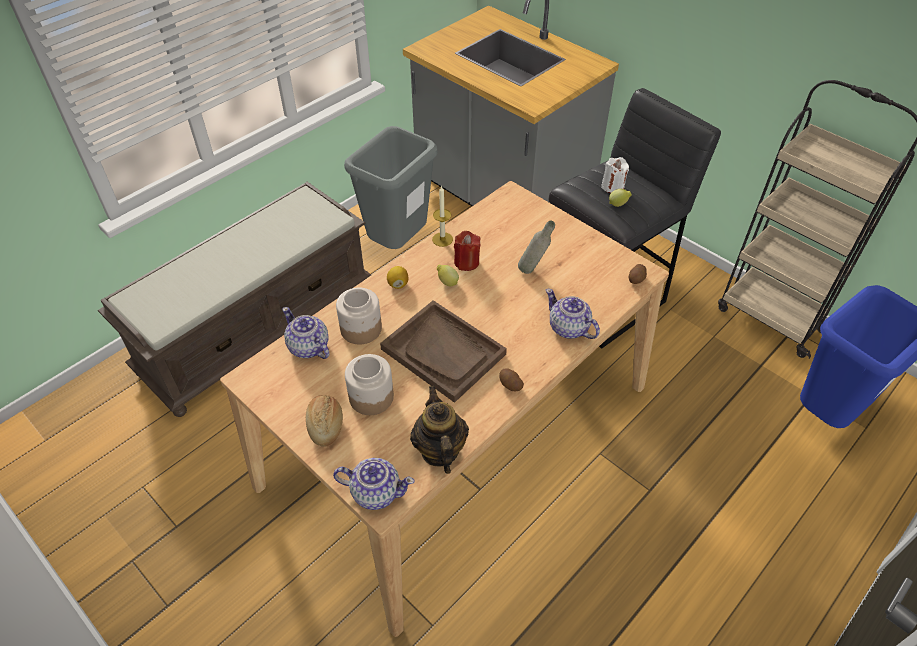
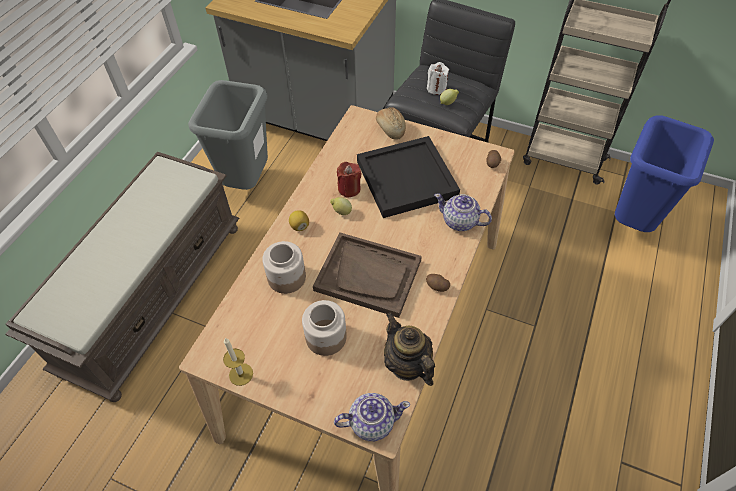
camera: 20 degrees left, 5 degrees up
teapot [282,307,330,359] -> none
bread [306,395,343,447] -> bread moved to [376,107,406,140]
candle [432,185,453,247] -> candle moved to [223,338,253,386]
grey bottle [518,221,555,274] -> black tray [357,136,460,218]

